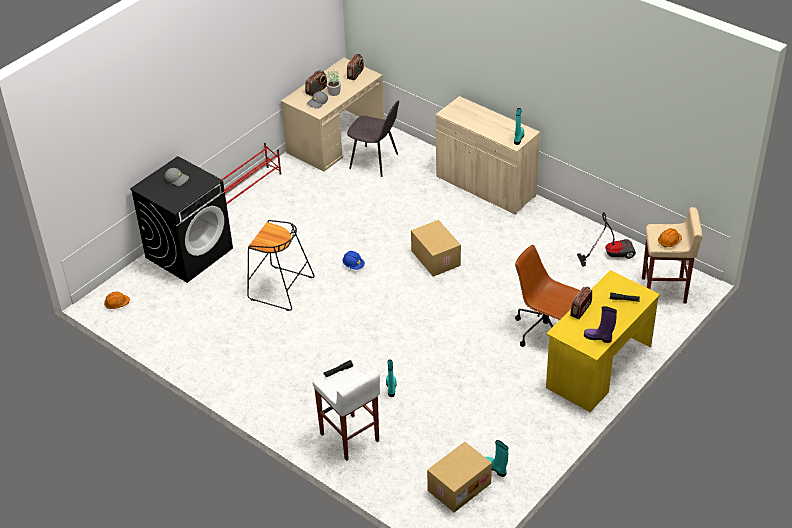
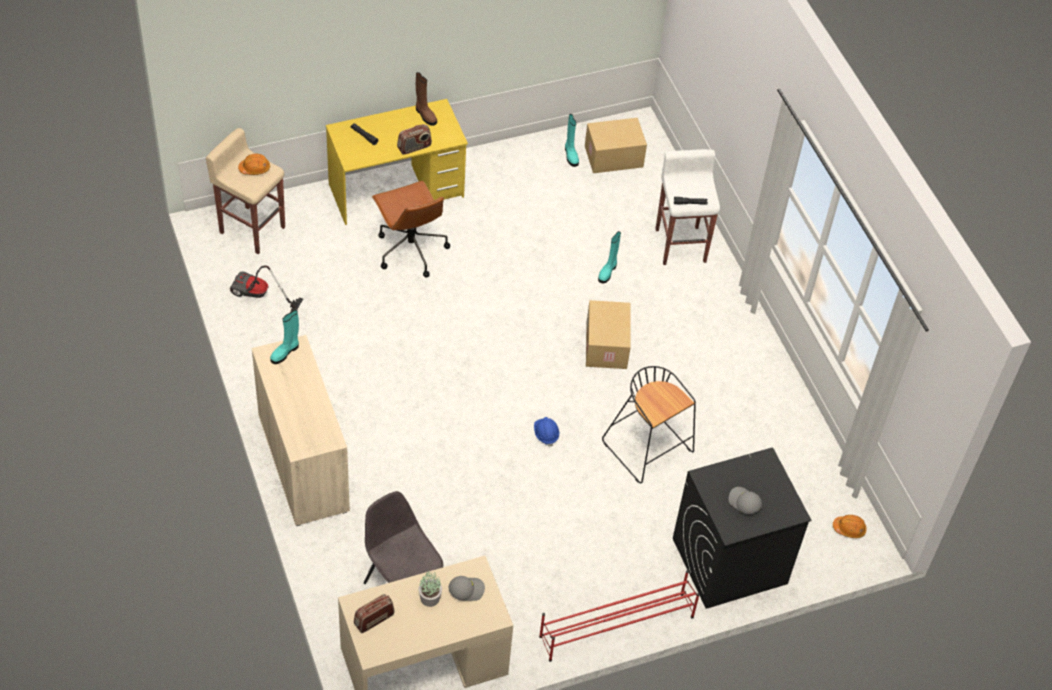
camera: 155 degrees left, 10 degrees up
radio [305,70,327,96] -> none
cardboard box [411,220,461,277] -> cardboard box moved to [586,300,631,369]
purple boot [584,306,617,343] -> brown boot [416,72,437,126]

